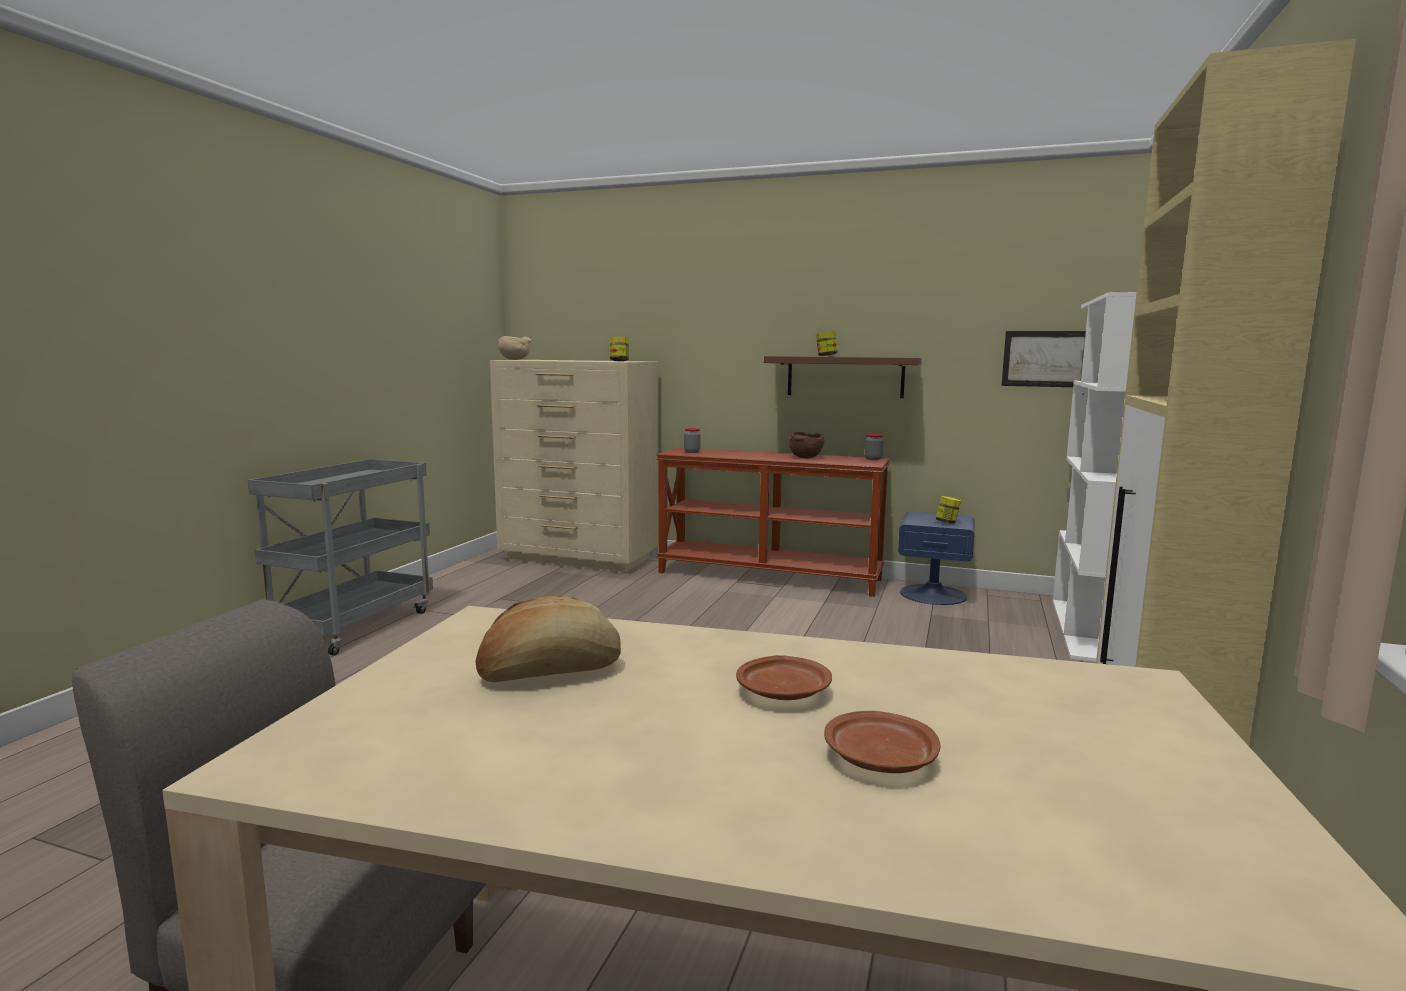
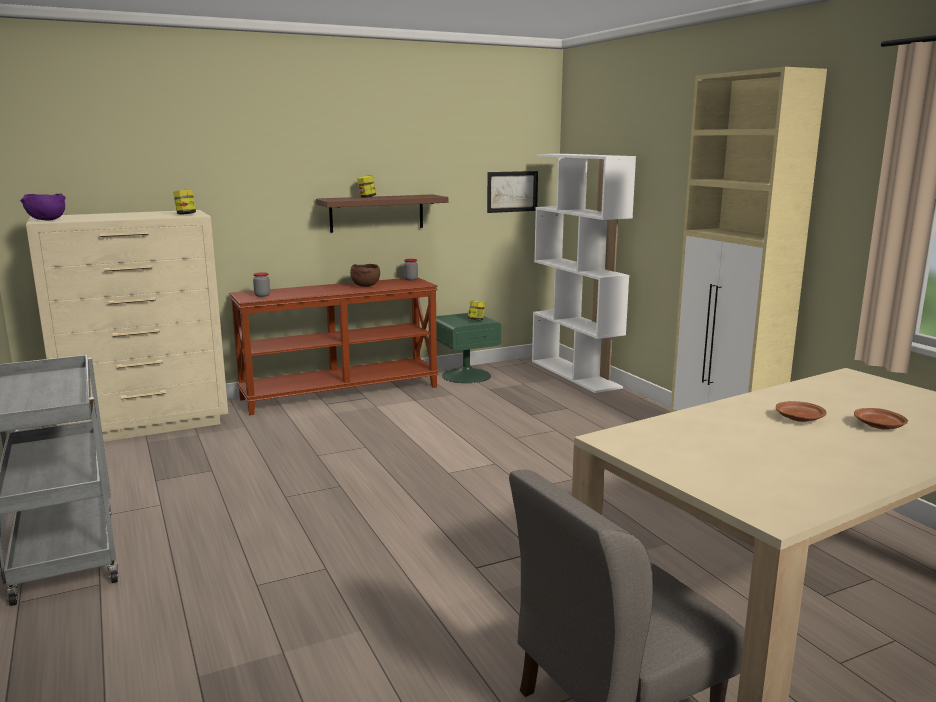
camera: 45 degrees left, 5 degrees up
bread [475,596,621,682] -> none
beige bowl [497,336,531,360] -> purple bowl [20,193,66,221]
blue nightstand [898,511,974,605] -> green nightstand [436,313,501,383]

